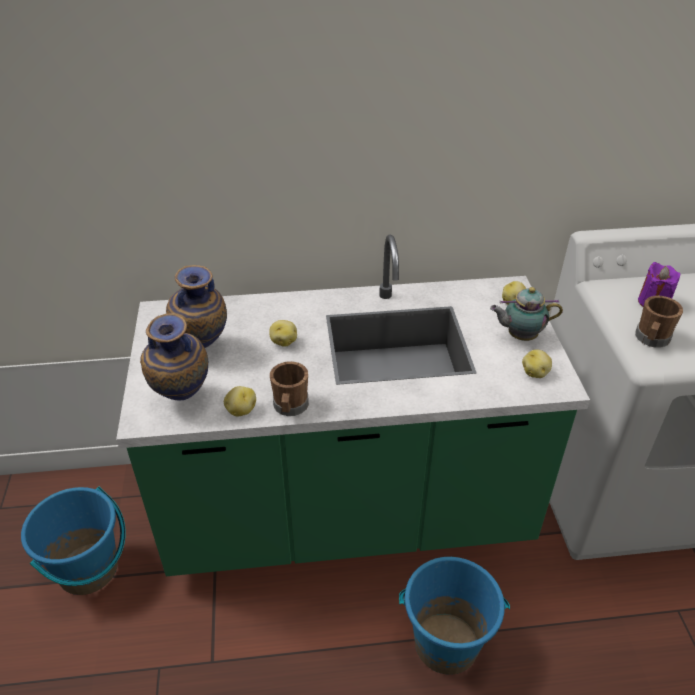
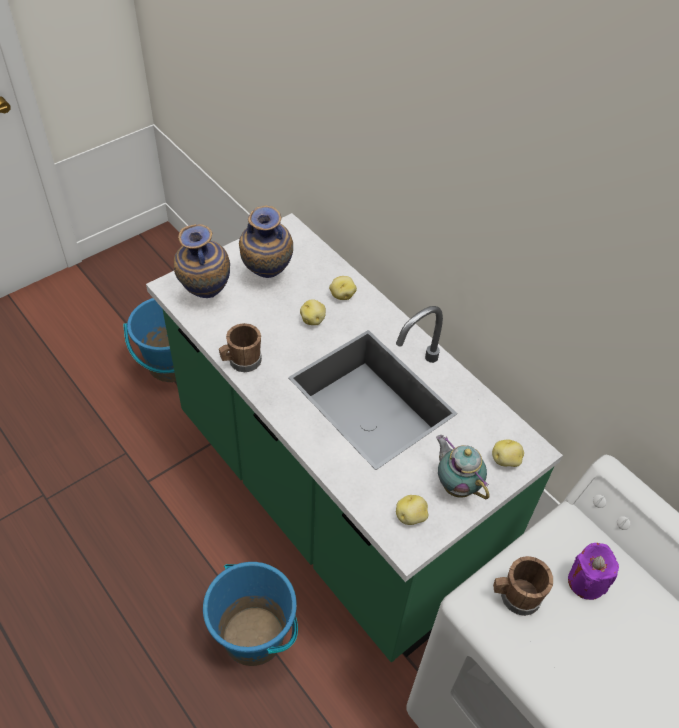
camera: 55 degrees right, 10 degrees up
potato [224,386,256,416] -> potato moved to [329,276,357,300]

